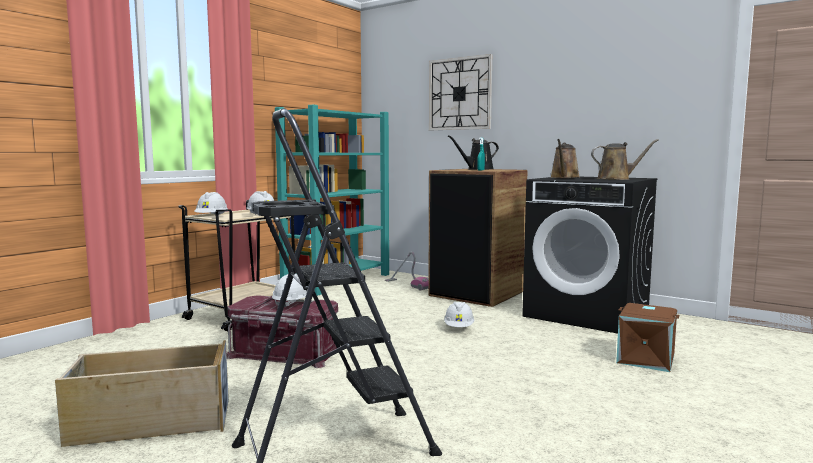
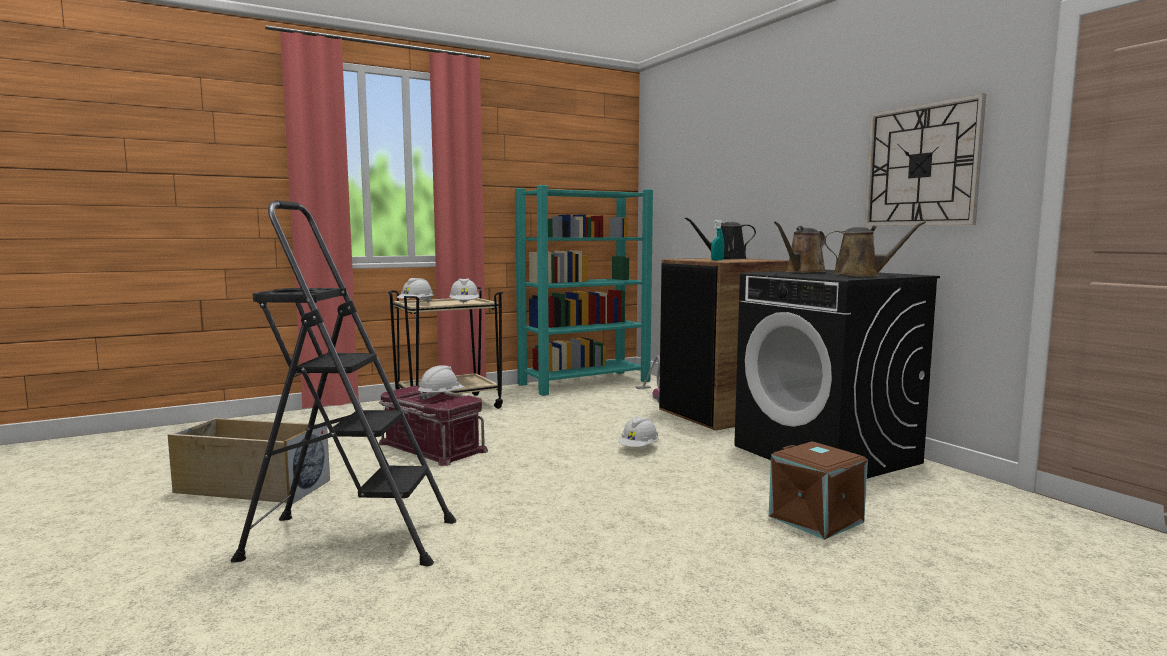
camera: 25 degrees right, 0 degrees up
wall clock [429,54,492,130] -> wall clock moved to [864,93,986,226]

